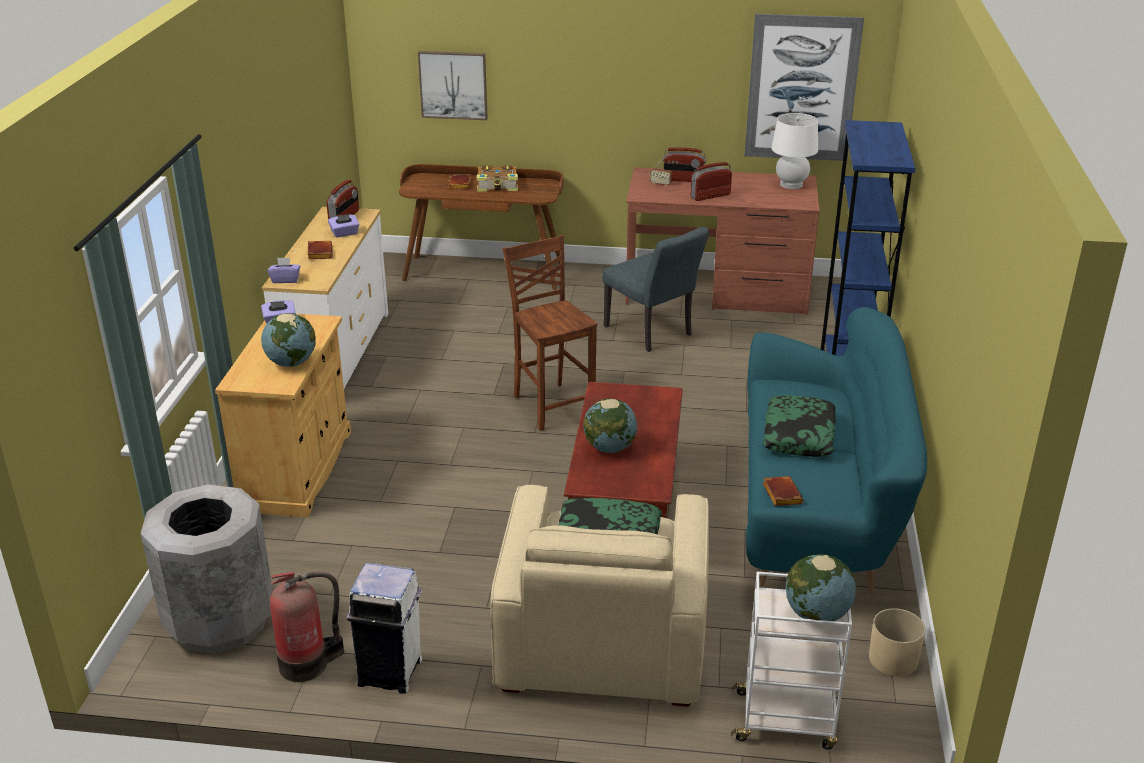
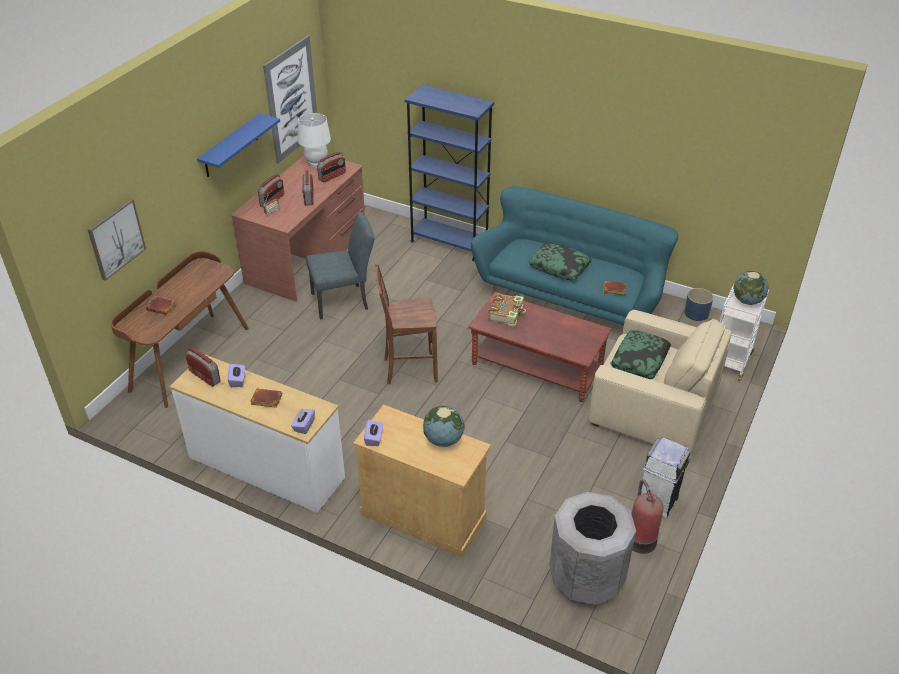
camera: 70 degrees left, 10 degrees up
book [477,165,518,192] -> book moved to [488,293,526,327]
globe [583,399,637,453] -> none
beige planter [869,608,926,676] -> blue planter [685,288,713,321]
none -> blue shelf [197,113,280,177]
none -> radio [317,151,346,183]

